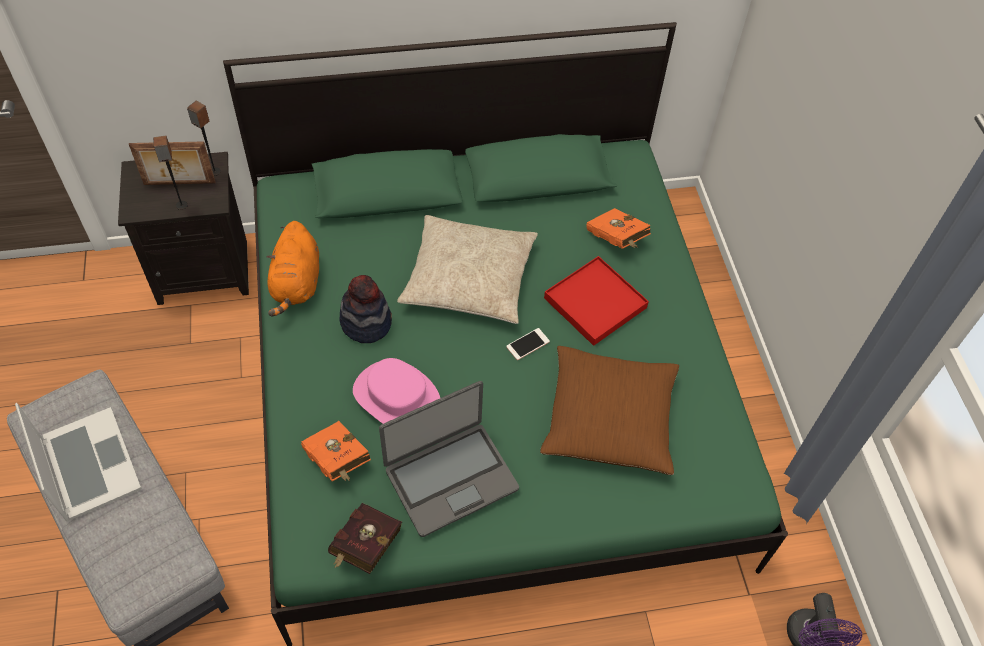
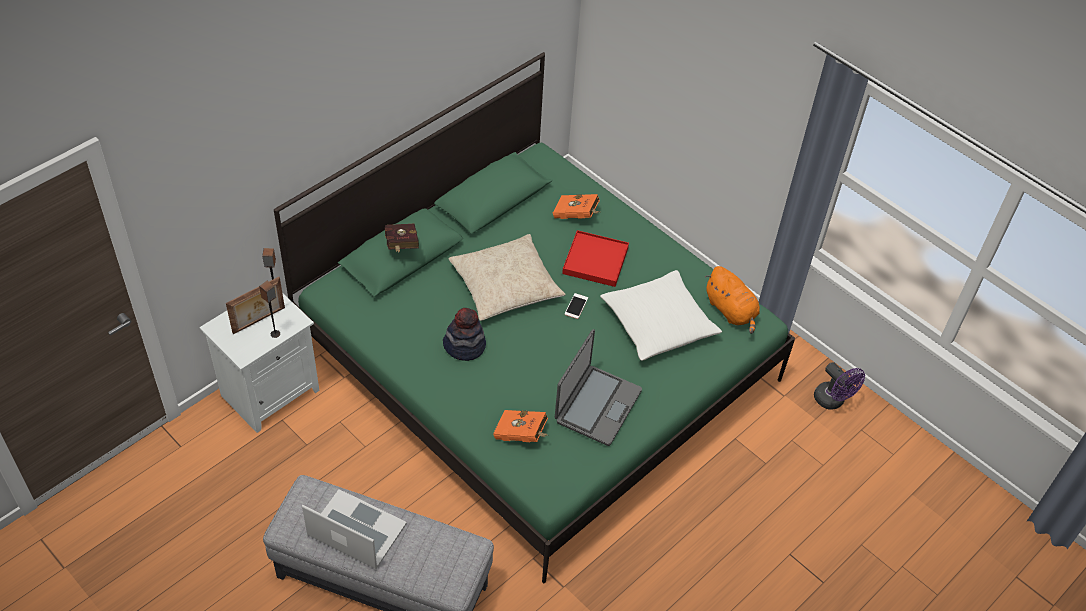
camera: 35 degrees left, 5 degrees down
black nightstand [118,152,249,305] -> white nightstand [199,294,320,433]
orange plush toy [266,221,319,317] -> orange plush toy moved to [705,266,760,334]
red book [328,503,402,574] -> red book moved to [385,223,419,253]
pink hat [353,358,440,424] -> none
brown pillow [540,346,679,475] -> white pillow [600,270,722,361]

